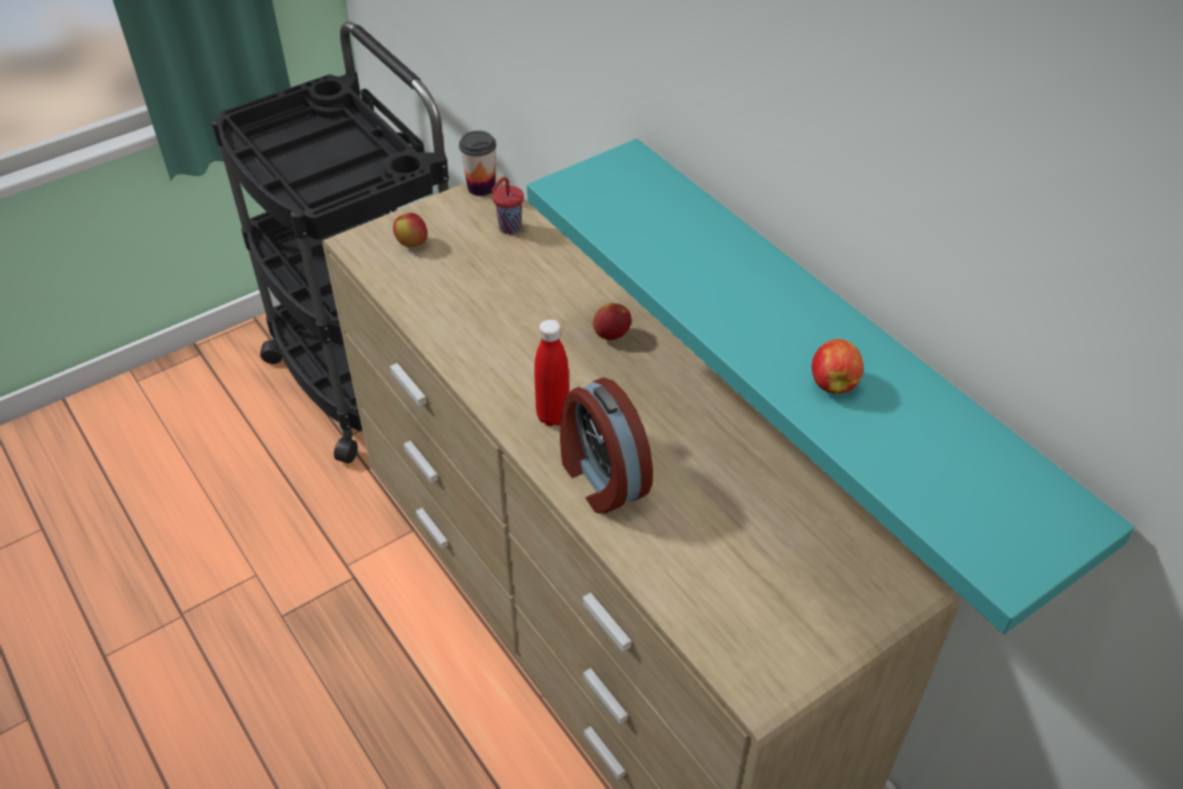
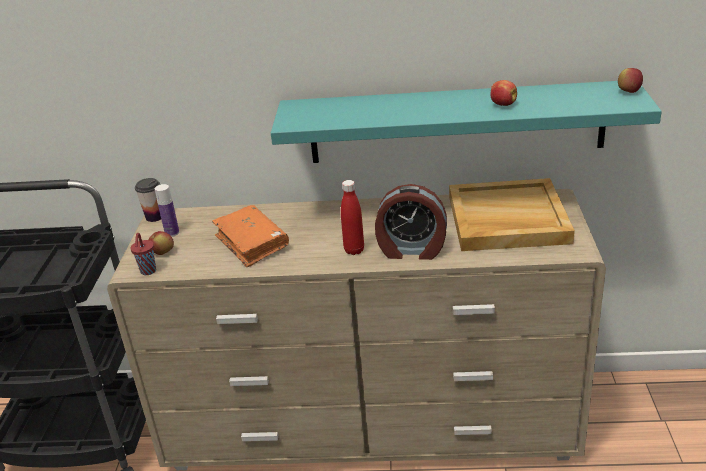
camera: 50 degrees left, 15 degrees down
red cup [491,177,524,234] -> red cup moved to [130,233,156,275]
apple [593,303,632,340] -> apple moved to [618,68,643,93]
none -> bottle [155,184,179,237]
none -> orange book [212,205,289,268]
none -> beige tray [449,178,575,251]

